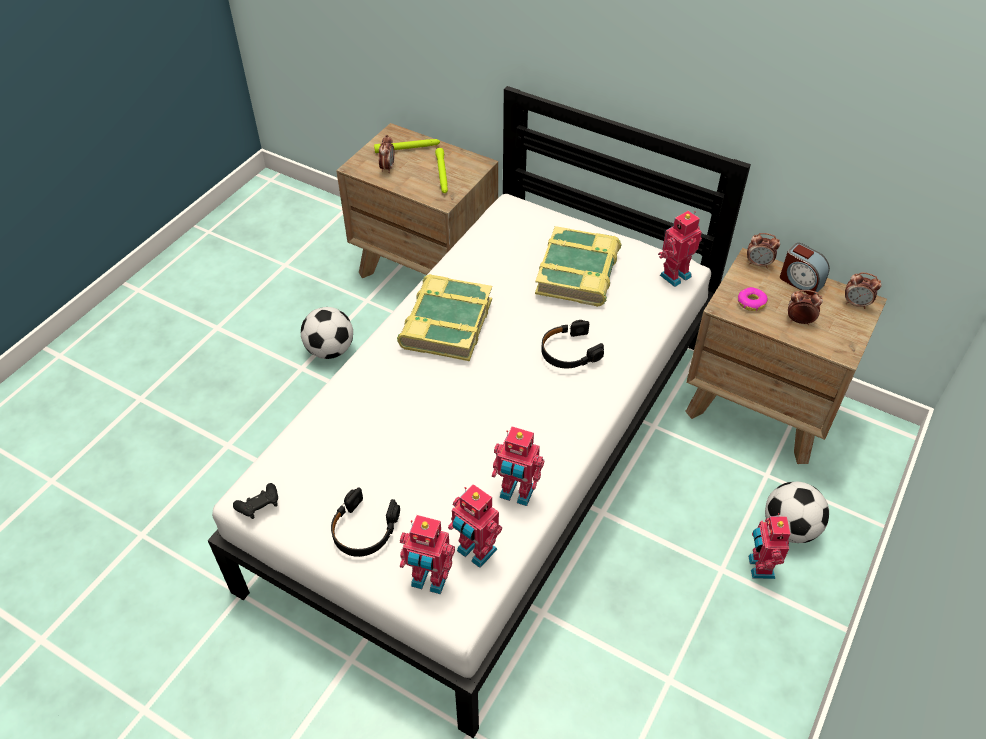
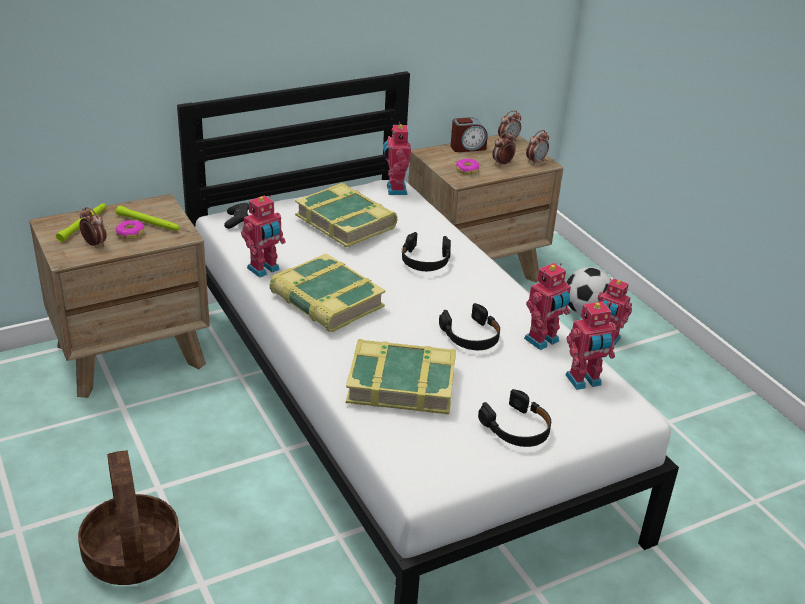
camera: 60 degrees left, 15 degrees down
black game controller [233,483,278,519] -> black game controller moved to [224,203,249,229]
football [301,307,353,359] -> none
toy robot [400,515,455,594] -> toy robot moved to [241,195,285,278]
alarm clock [747,233,780,268] -> alarm clock moved to [526,130,549,165]
none -> basket [78,450,180,585]
none -> donut [116,220,144,239]
none -> book [346,339,456,415]
none -> black headphones [439,303,500,350]

